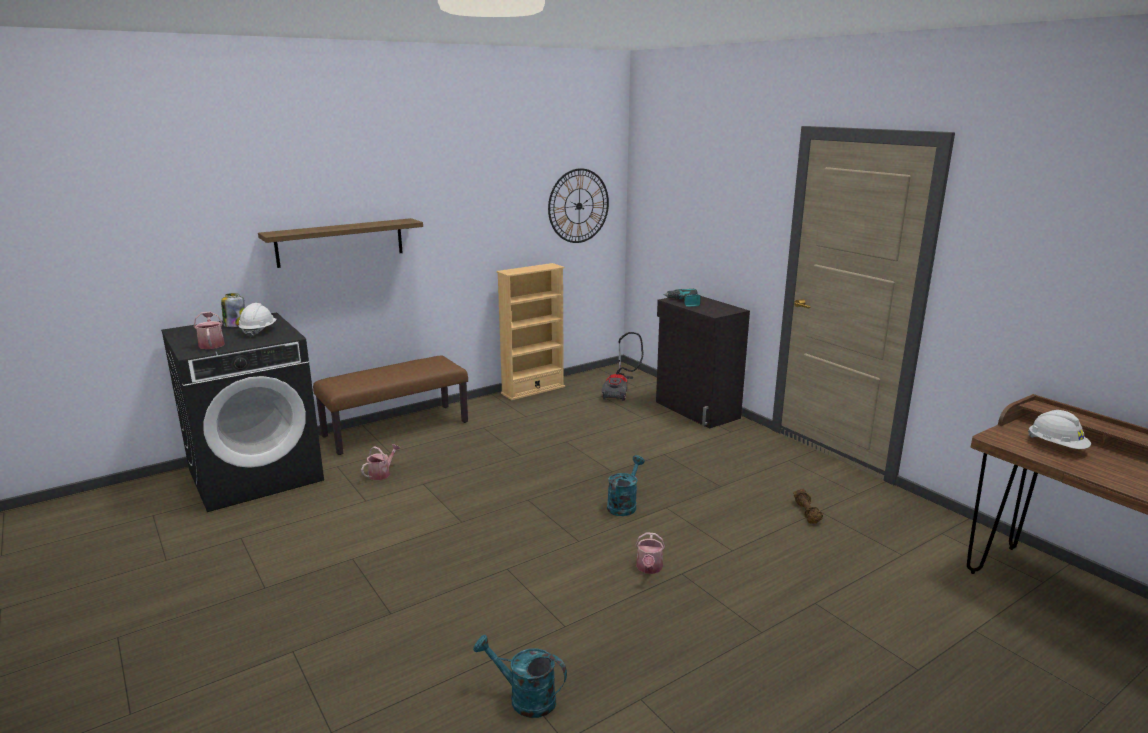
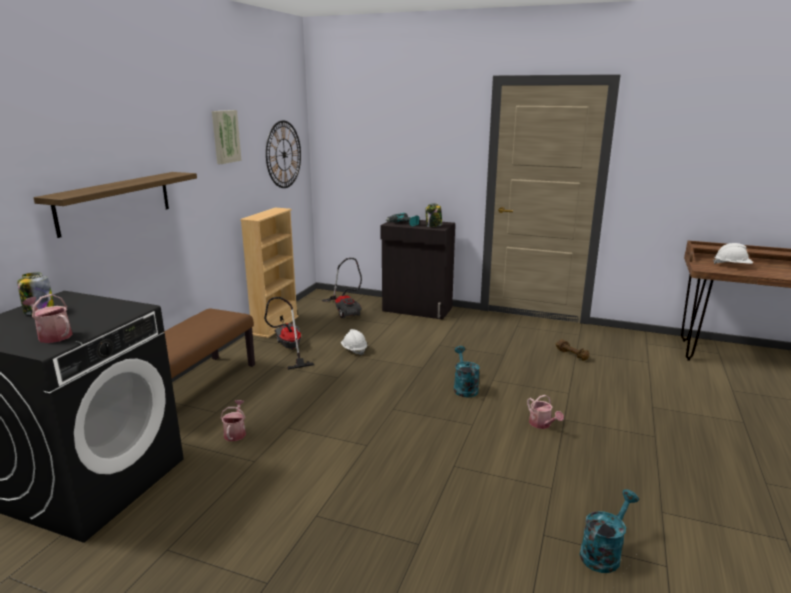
camera: 35 degrees left, 0 degrees up
white hard hat [238,303,276,338] -> white hard hat moved to [341,329,367,355]
turquoise watering can [473,635,567,718] -> turquoise watering can turned 150 degrees clockwise [580,489,639,573]
none -> picture [212,110,242,164]
none -> vacuum cleaner [264,297,314,370]
none -> jar [426,203,442,227]

